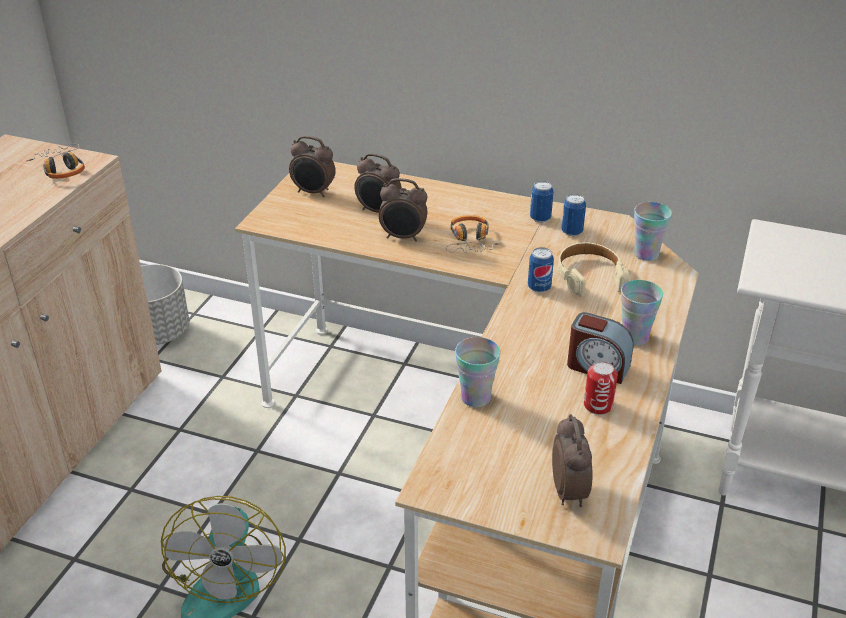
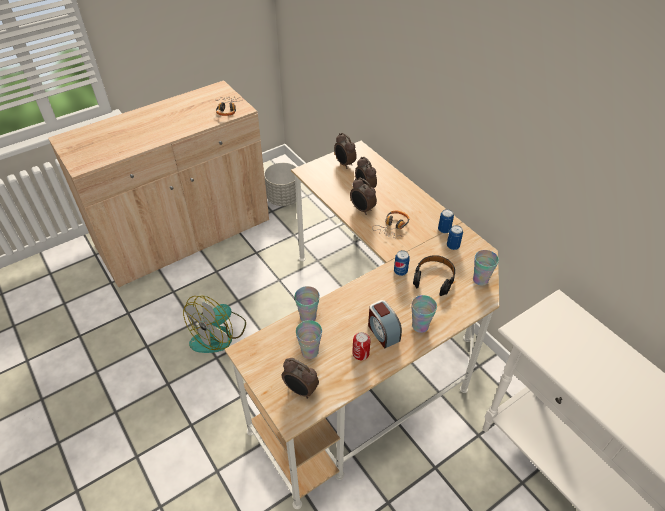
camera: 35 degrees right, 10 degrees up
alarm clock [552,414,592,507] -> alarm clock turned 90 degrees clockwise [282,358,319,399]
beige headphones [558,243,629,297] -> black headphones [413,255,455,296]
none -> cup [296,320,322,359]

